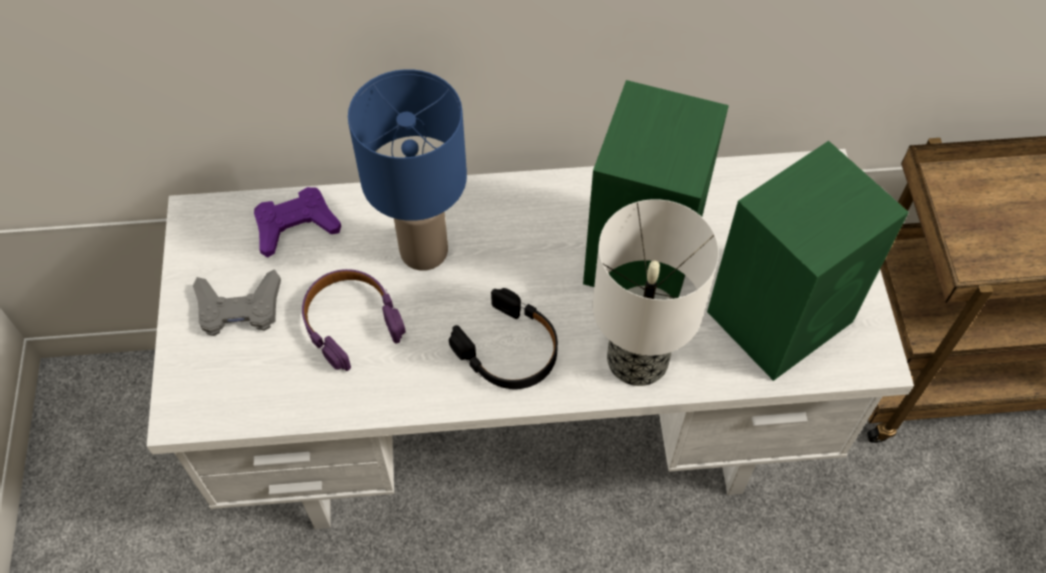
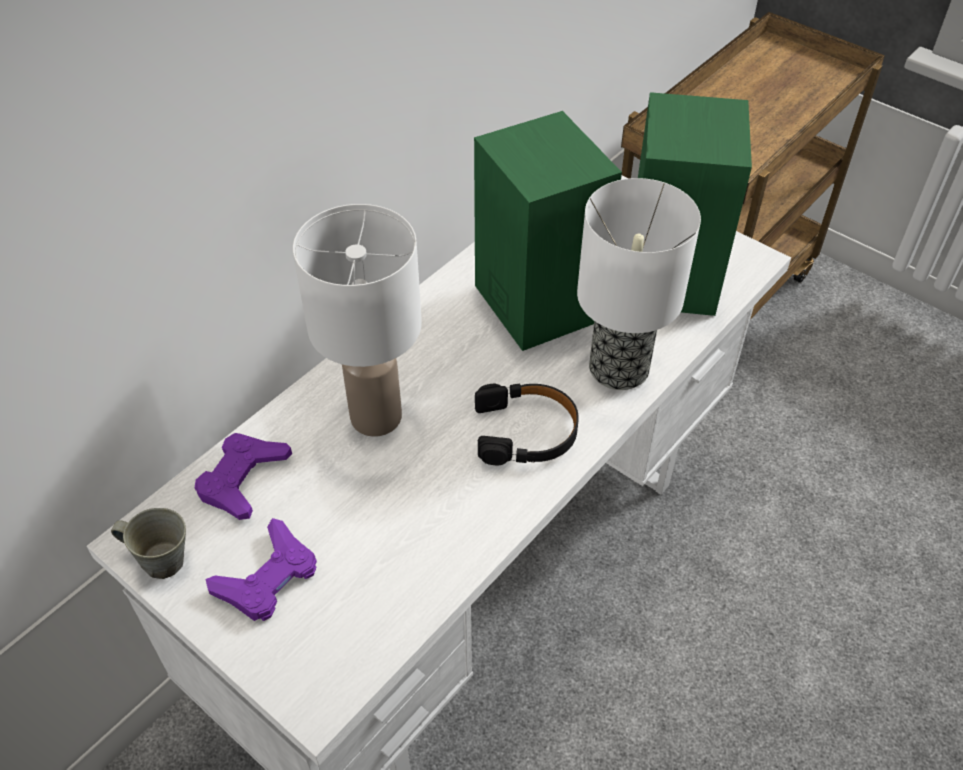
camera: 45 degrees left, 10 degrees down
grey game controller [193,269,281,336] -> purple game controller [205,518,317,621]
purple headphones [302,269,406,371] -> none
blue table lamp [348,69,467,271] -> white table lamp [293,204,422,437]
none -> grey mug [111,508,186,579]

